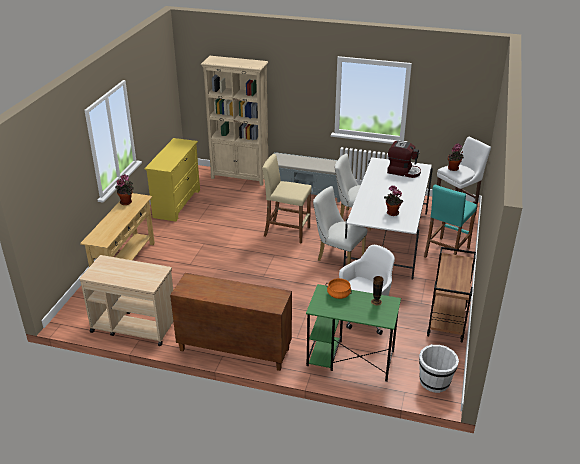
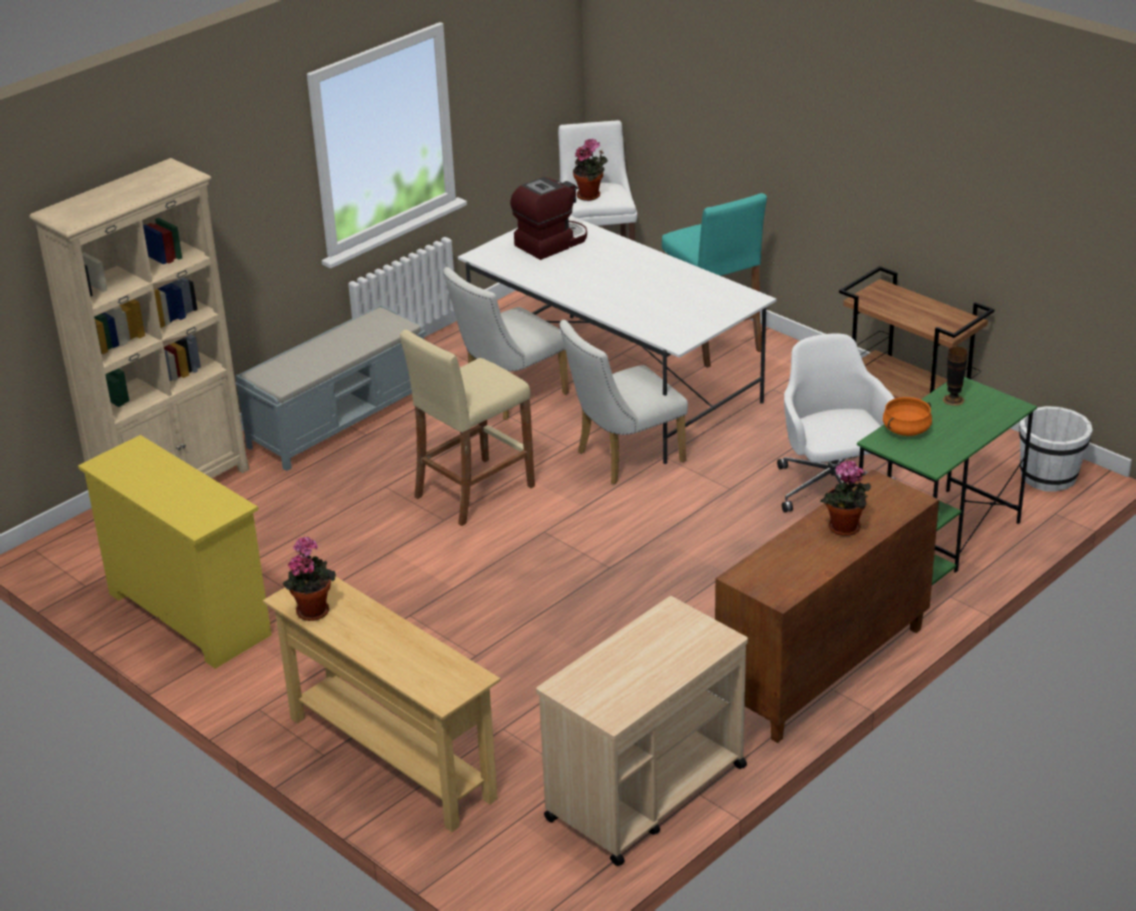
camera: 60 degrees left, 0 degrees up
potted plant [384,185,404,216] -> potted plant moved to [820,461,871,536]

